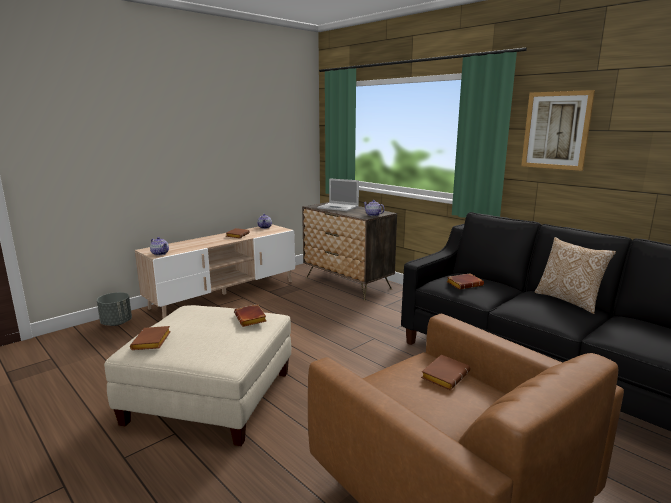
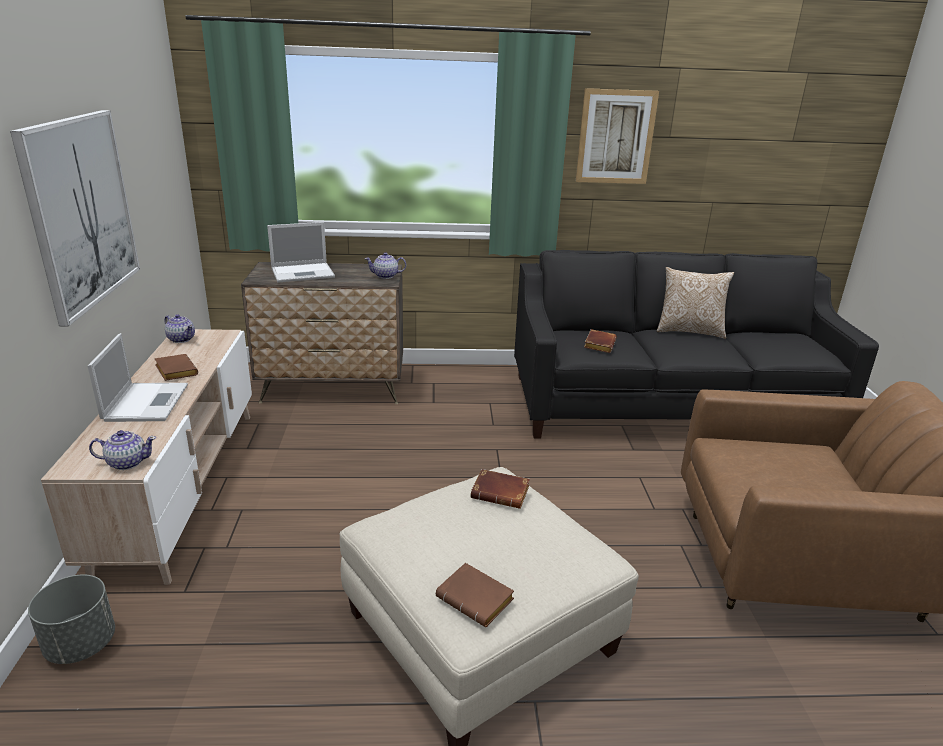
camera: 50 degrees left, 10 degrees up
brown book [421,355,470,390] -> none
none -> picture [10,110,140,326]
none -> laptop [88,333,188,422]

